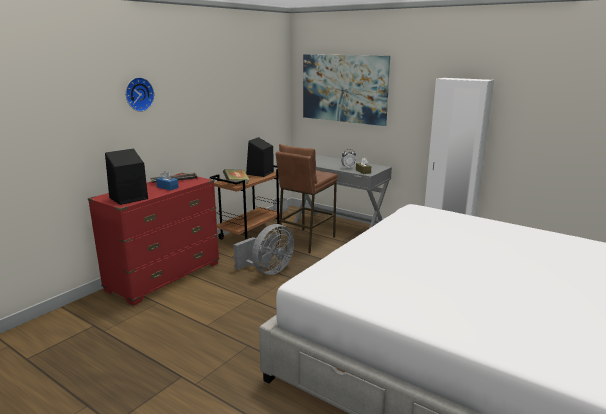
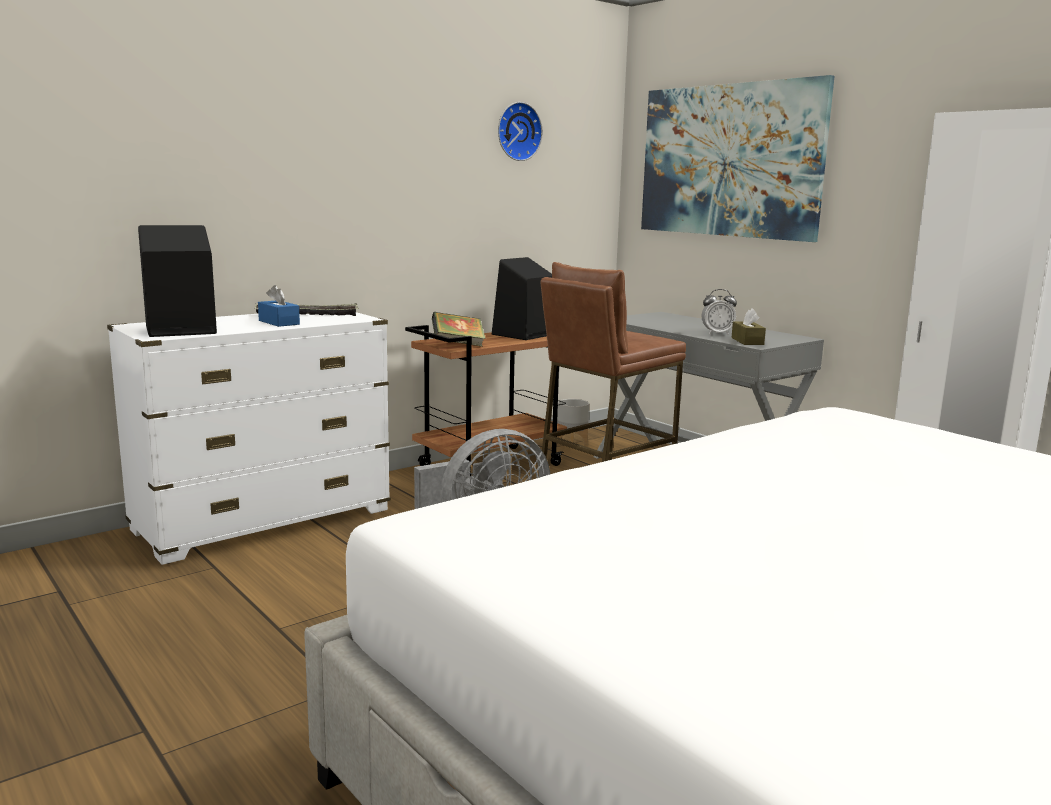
camera: 15 degrees right, 5 degrees down
red dresser [88,173,219,306] -> white dresser [107,312,391,565]
wall clock [126,77,154,112] -> wall clock moved to [498,102,543,161]

